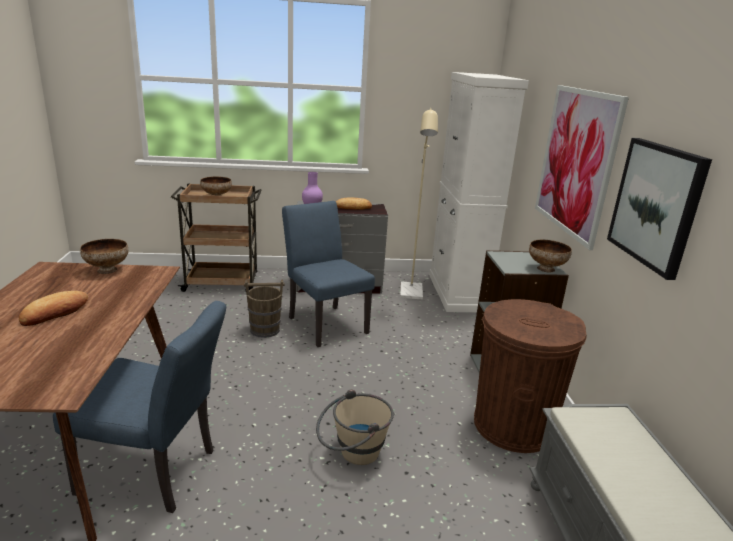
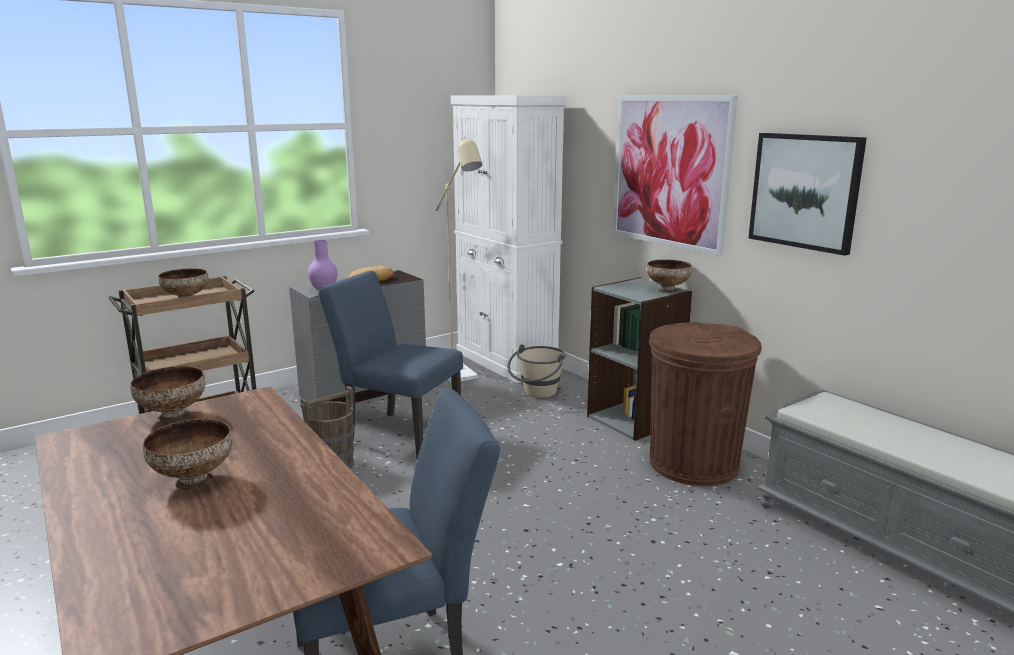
camera: 30 degrees left, 5 degrees down
bread [19,291,88,326] -> bowl [143,419,233,490]
beige bucket [316,389,394,465] -> beige bucket moved to [507,344,566,398]

